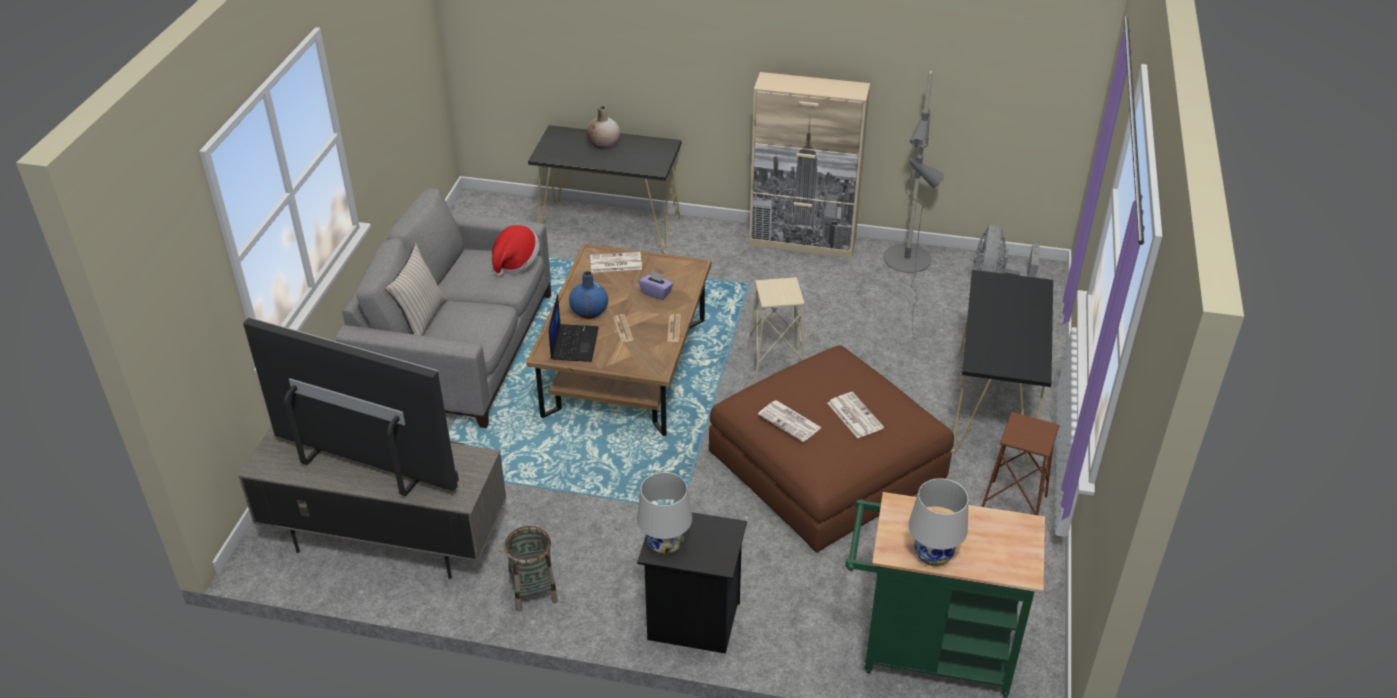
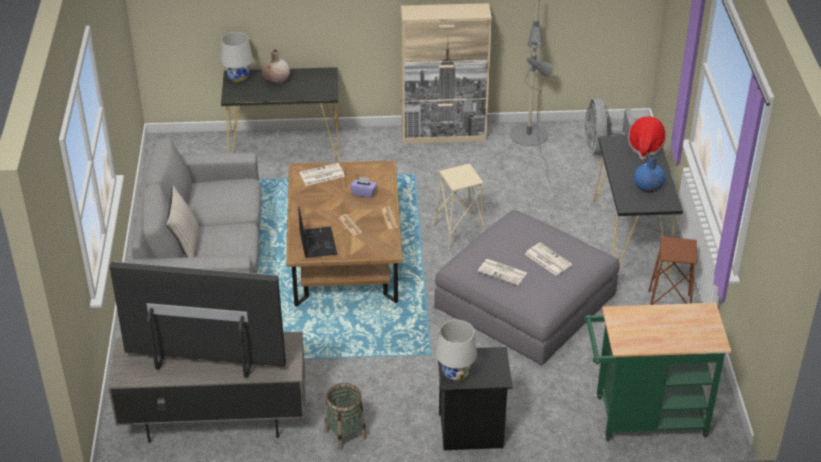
camera: 15 degrees left, 0 degrees up
hat [492,225,540,277] -> hat moved to [628,116,666,160]
blue vase [569,271,608,319] -> blue vase moved to [634,155,665,193]
brown ottoman [709,345,954,553] -> grey ottoman [434,210,620,366]
white table lamp [909,478,969,566] -> white table lamp moved to [221,32,253,83]

